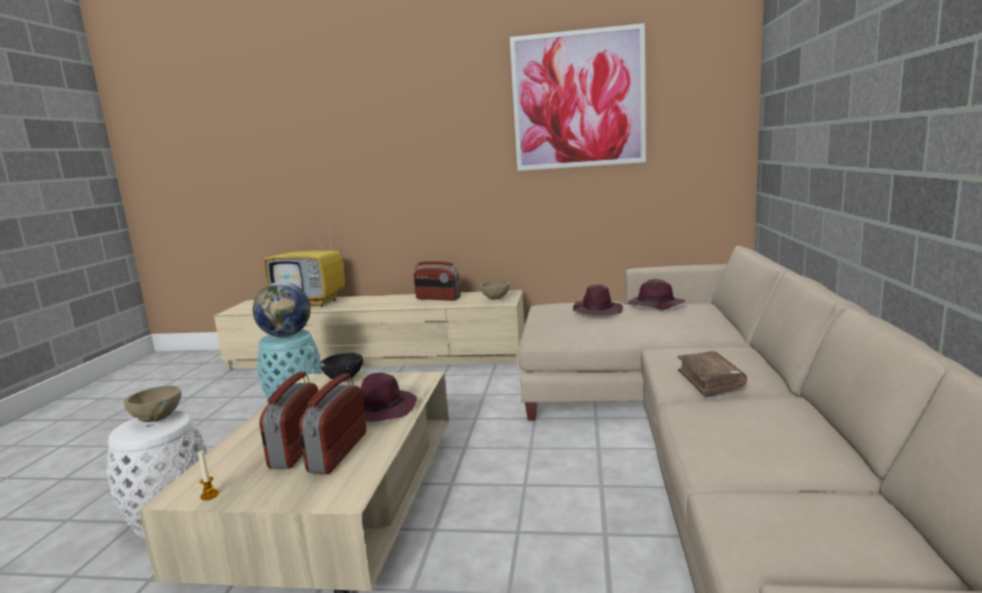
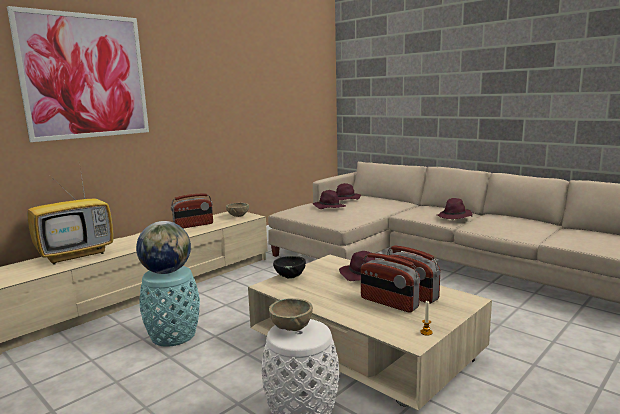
camera: 55 degrees left, 0 degrees up
picture [510,23,646,171] -> picture moved to [7,6,149,142]
brown book [677,351,747,395] -> purple hat [438,198,472,219]

